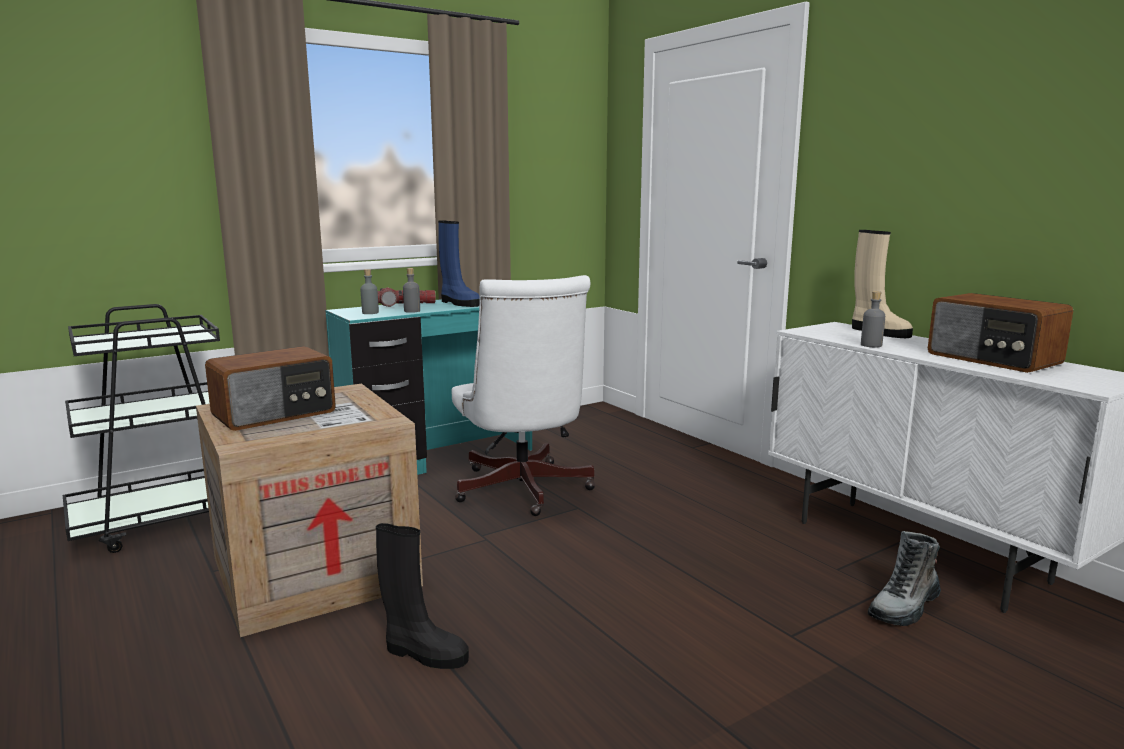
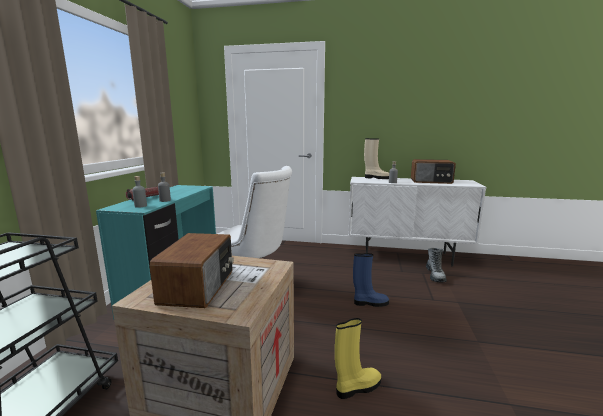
camera: 45 degrees left, 0 degrees up
black boot [376,523,469,669] -> yellow boot [335,318,381,399]
blue boot [438,220,479,307] -> blue boot moved to [353,253,389,307]

